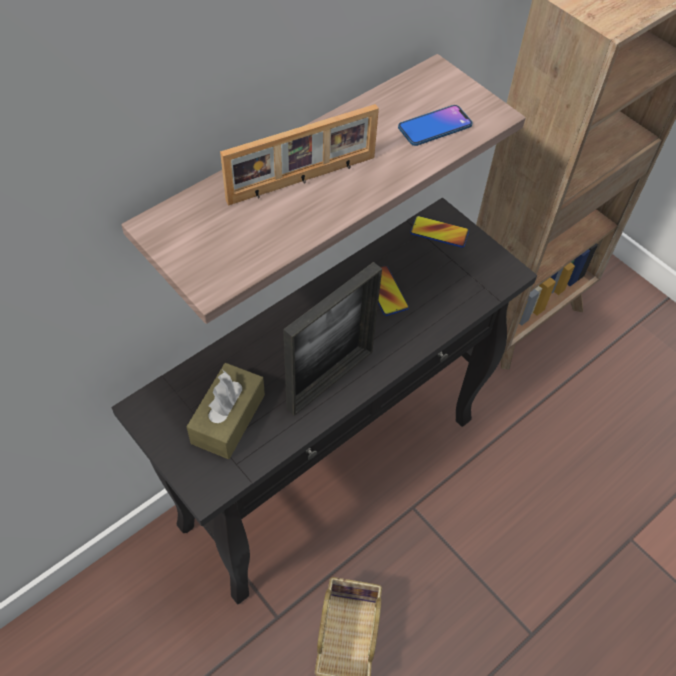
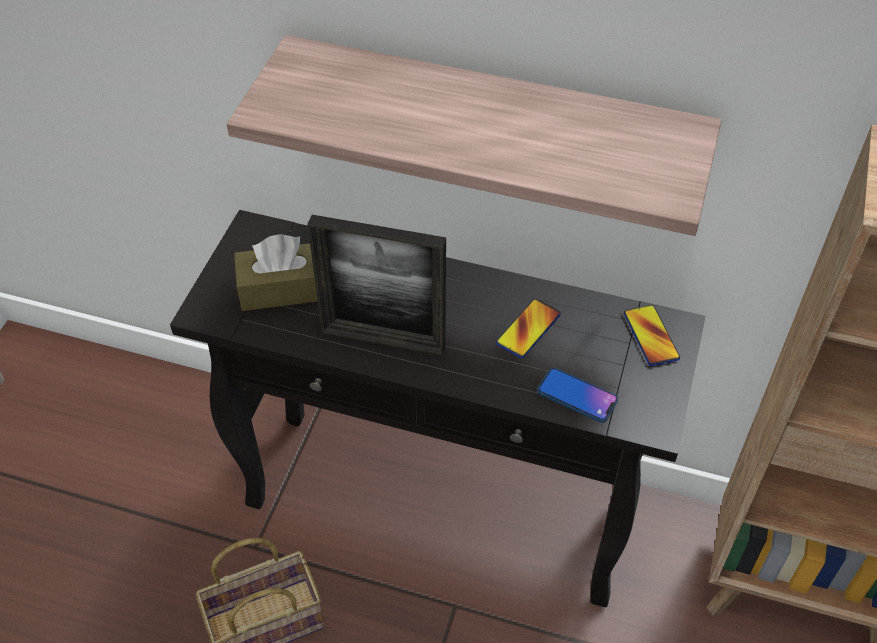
camera: 60 degrees right, 5 degrees down
picture frame [220,104,379,206] -> none
phone [398,105,473,146] -> phone moved to [537,367,618,423]

